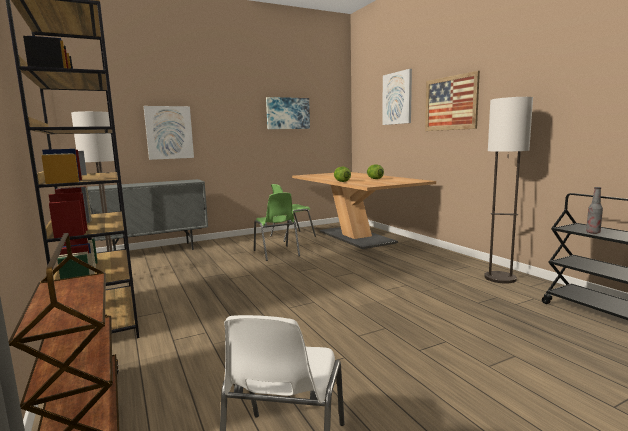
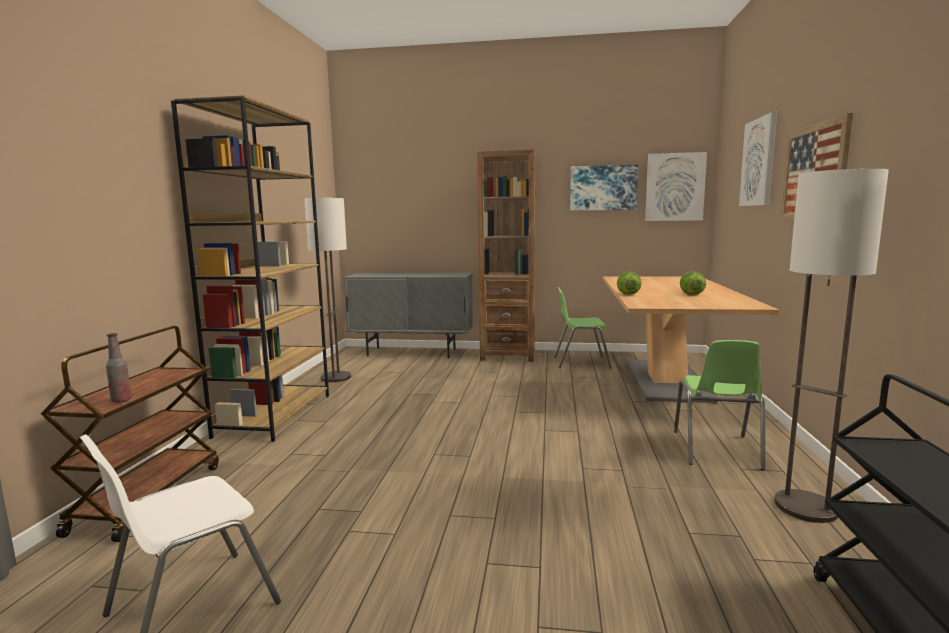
camera: 35 degrees right, 0 degrees up
picture [144,106,194,160] -> picture moved to [645,152,707,221]
green chair [254,193,300,261] -> green chair moved to [674,340,765,470]
bottle [586,187,603,234] -> bottle moved to [106,333,132,403]
none -> brown bookcase [477,149,536,362]

